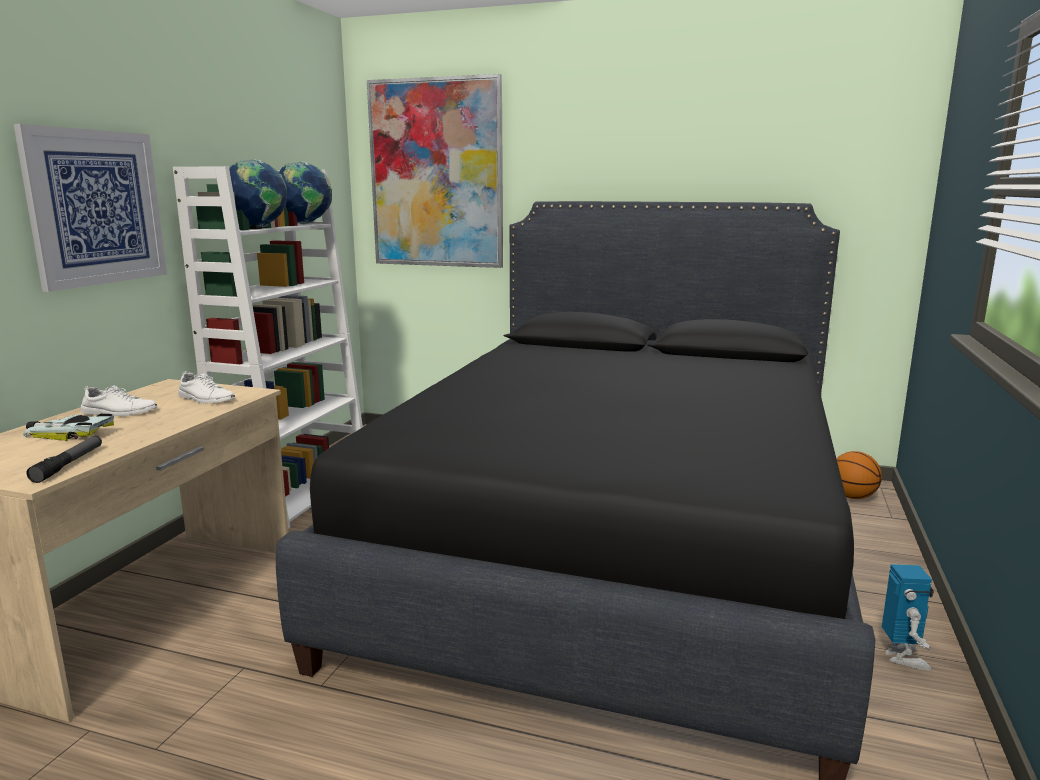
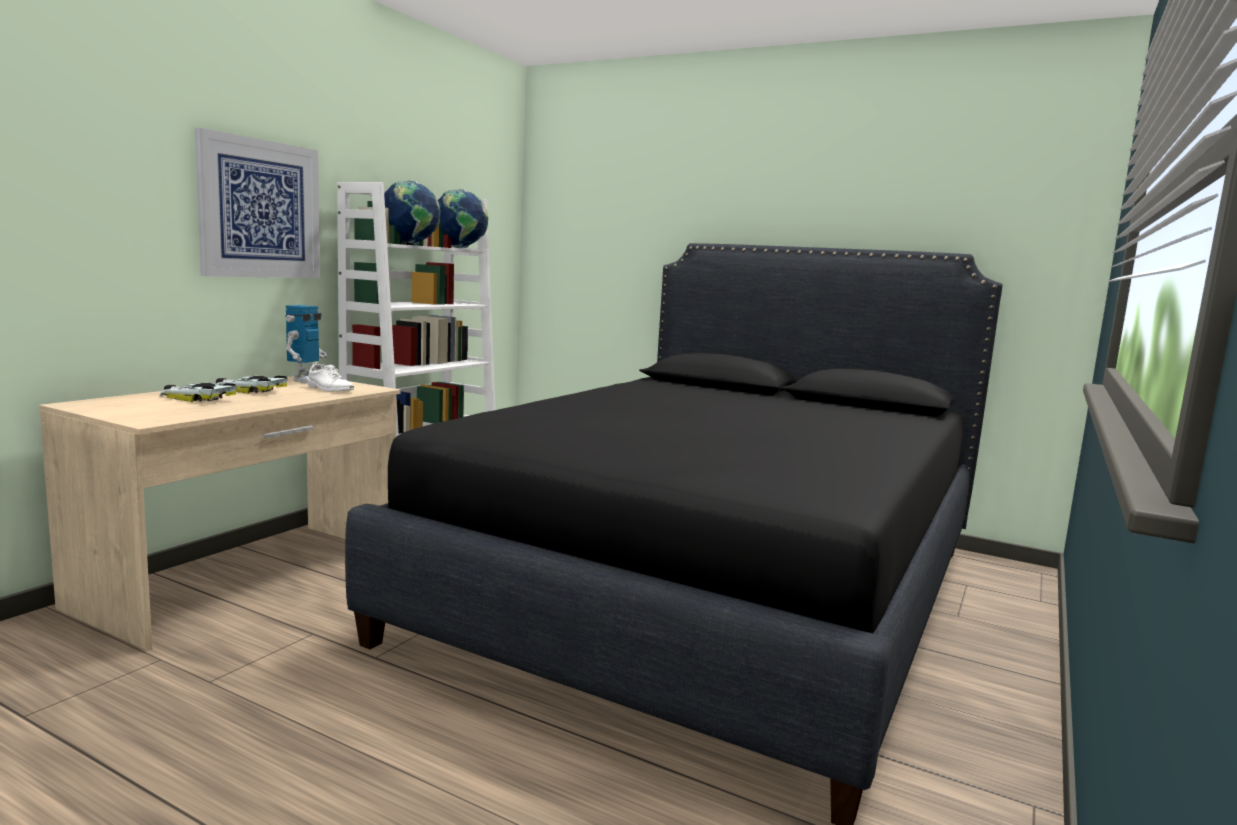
camera: 10 degrees right, 5 degrees down
flashlight [27,436,102,483] -> none
white shoe [81,385,158,416] -> toy car [215,375,288,394]
picture [367,74,503,268] -> none
basketball [836,451,882,499] -> none
toy robot [882,564,934,670] -> toy robot moved to [285,305,327,384]

